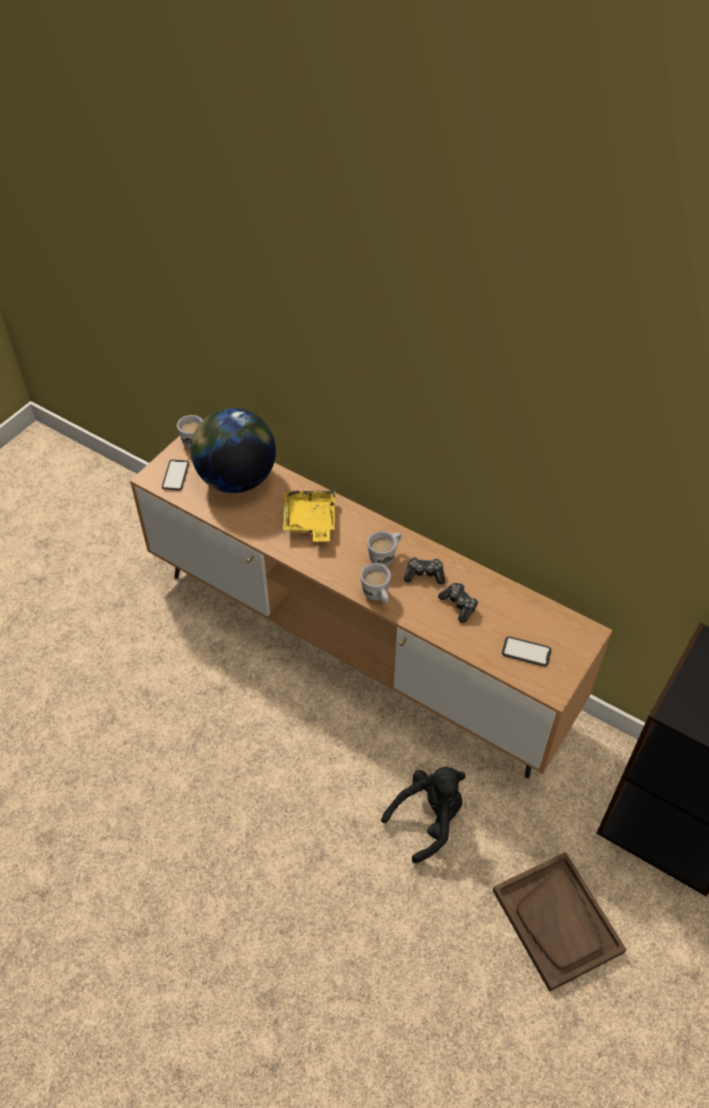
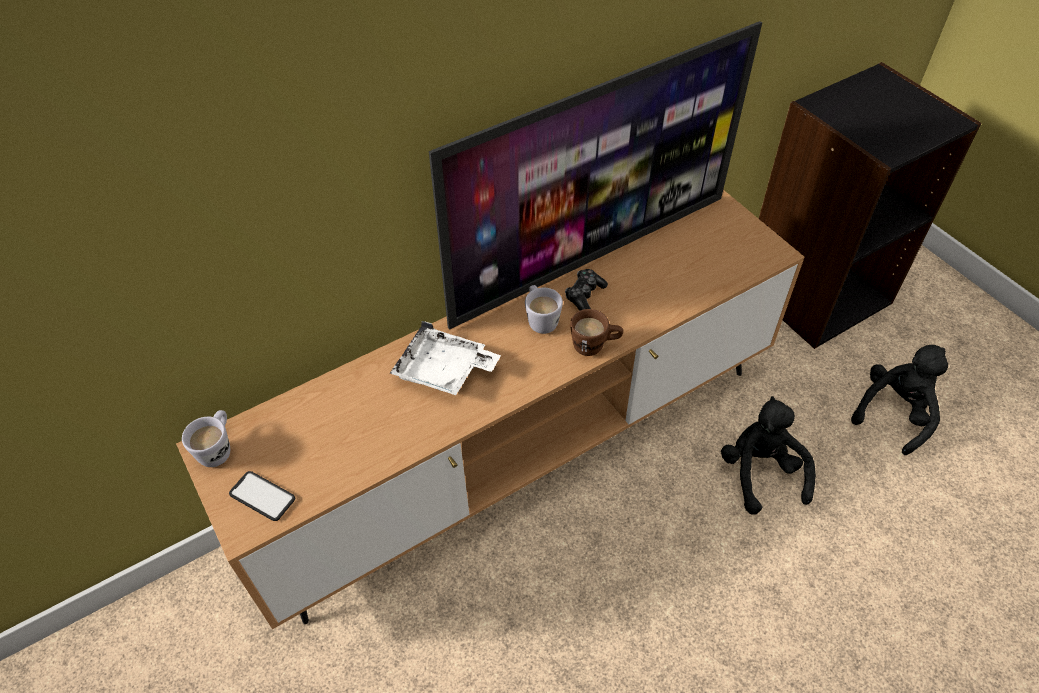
camera: 65 degrees left, 0 degrees up
globe [191,408,276,493] -> none
yellow tray [283,488,335,542] -> white tray [390,321,501,395]
white mug [360,563,391,604] -> brown mug [570,309,623,356]
game controller [438,583,478,623] -> none
brown tray [492,852,627,992] -> black plush toy [851,345,948,455]
phone [502,636,551,666] -> none
none -> television [429,21,762,330]

